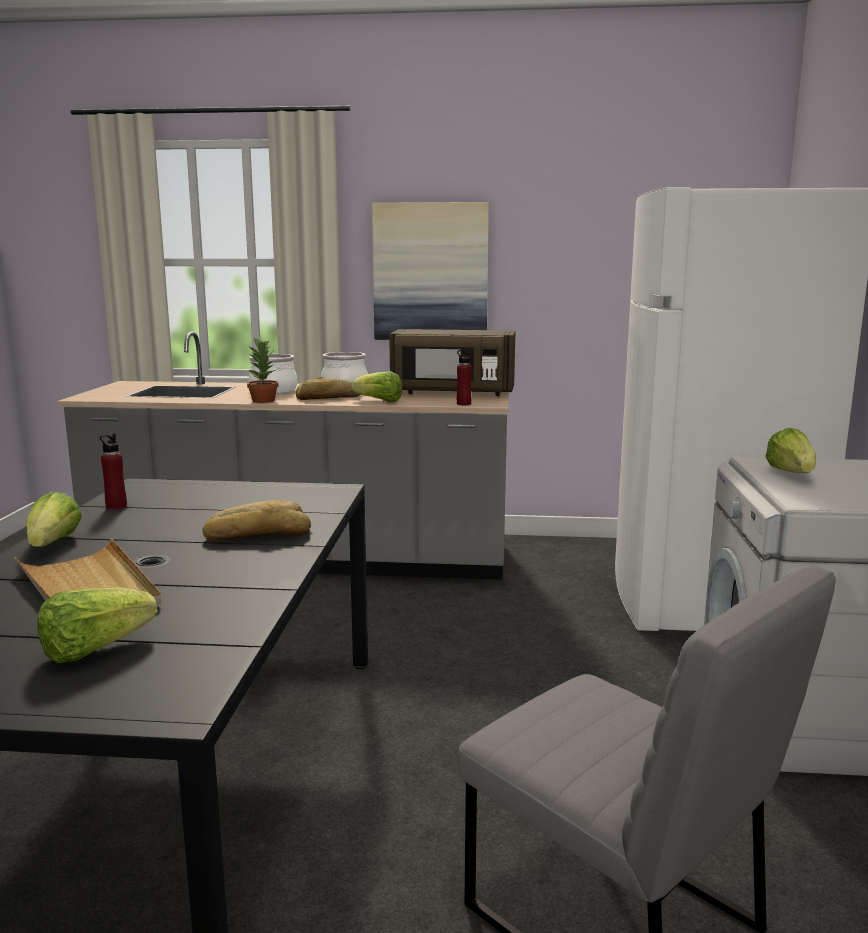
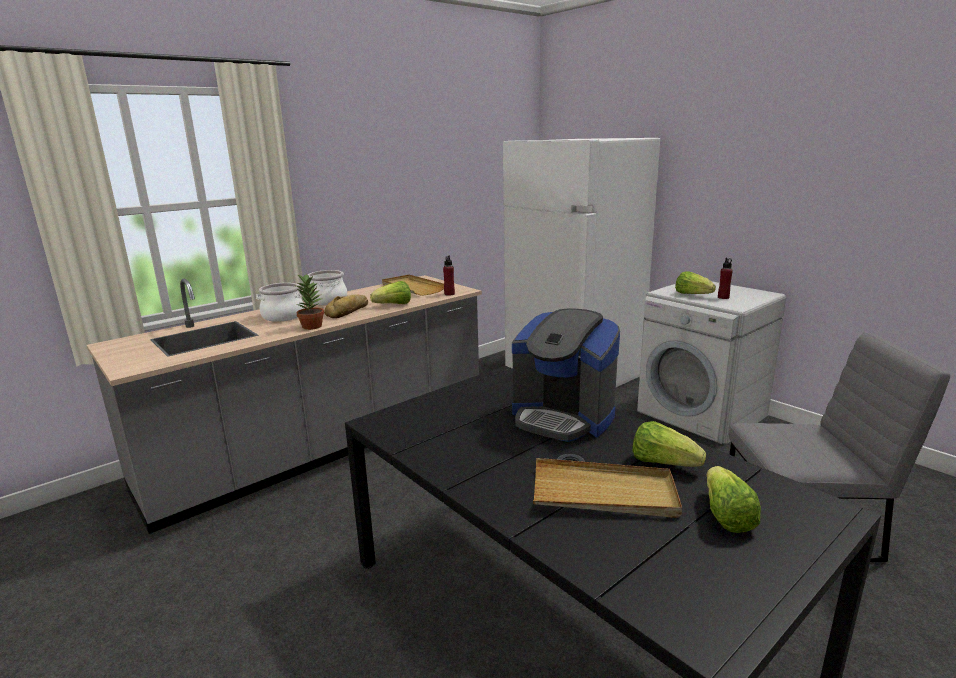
camera: 45 degrees left, 5 degrees up
lettuce [27,491,82,547] -> lettuce moved to [632,421,706,467]
red bottle [100,433,127,510] -> red bottle moved to [718,257,733,299]
bread [203,500,311,541] -> coffee machine [512,309,620,442]
picture [372,202,489,340] -> none
brown microwave [389,329,516,396] -> beige tray [382,275,444,296]

